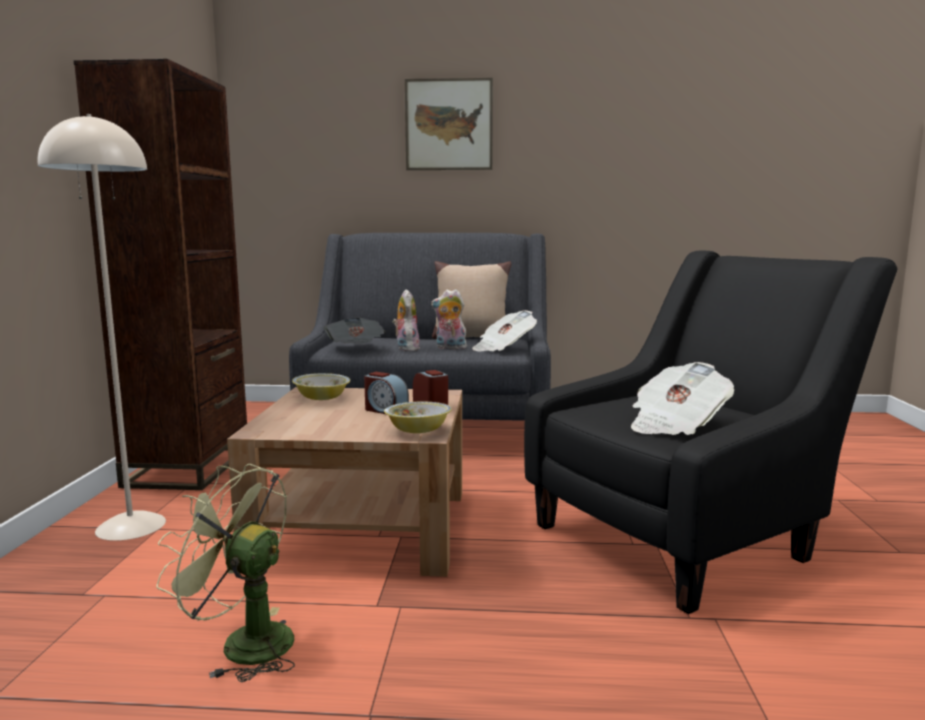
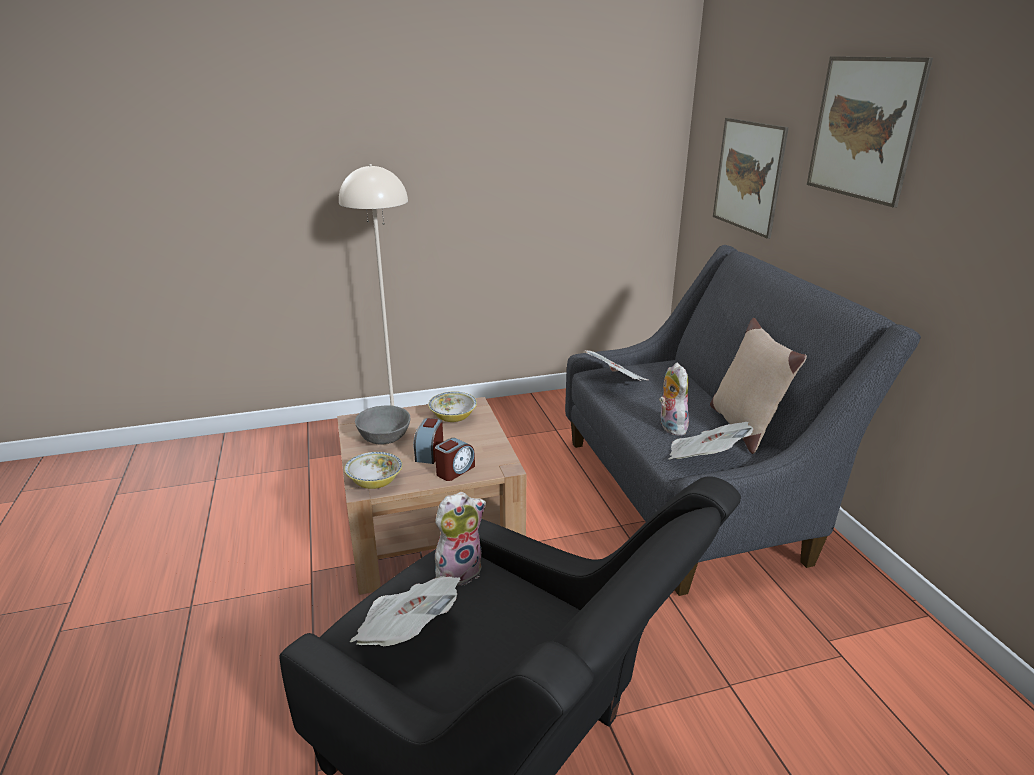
camera: 70 degrees right, 15 degrees up
brown bookcase [74,59,247,490] -> none
green fan [156,464,295,682] -> none
plush toy [392,290,420,351] -> plush toy moved to [435,492,486,586]
none -> grey bowl [355,405,410,445]
none -> picture [713,118,789,239]

